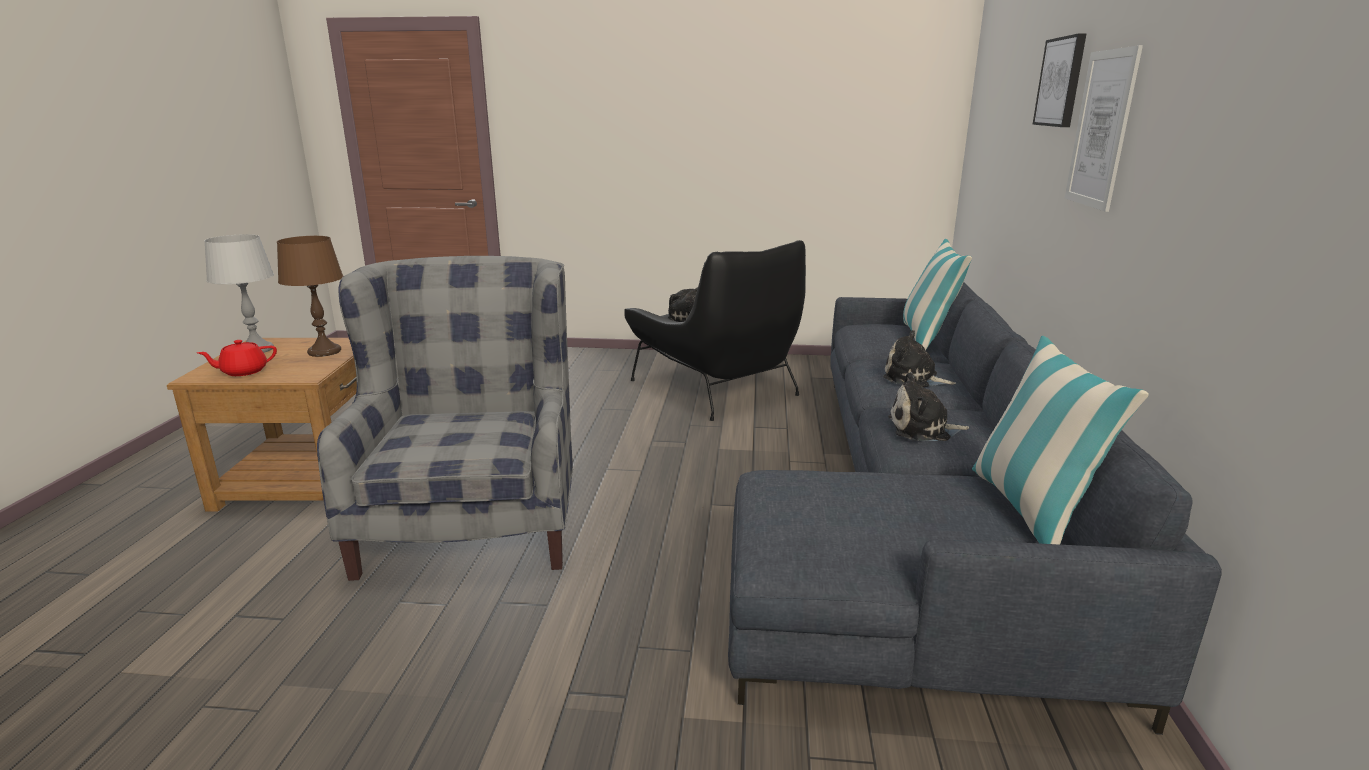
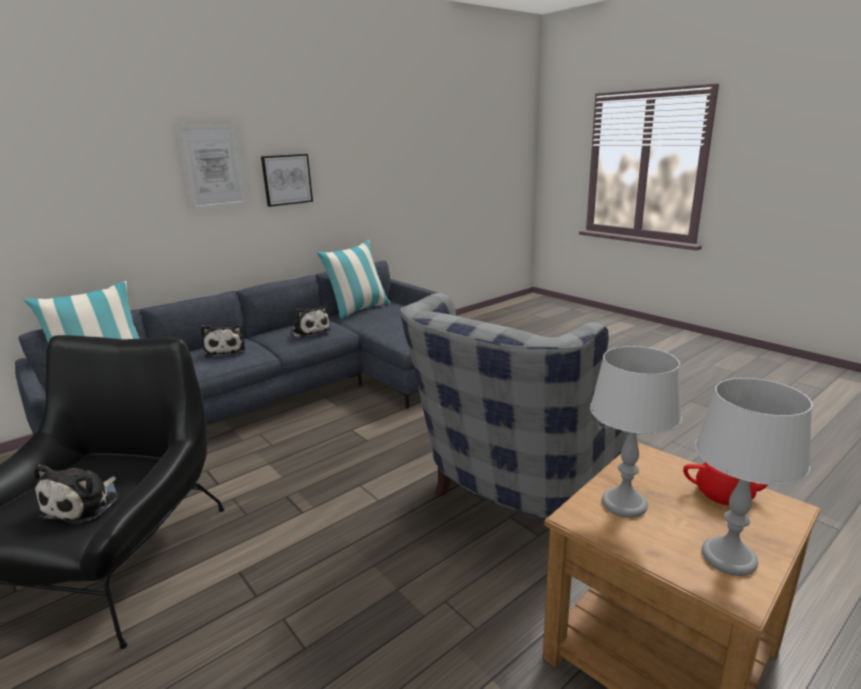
camera: 135 degrees left, 0 degrees up
brown table lamp [277,236,344,357] -> grey table lamp [590,346,682,518]
picture [1032,33,1087,127] -> picture moved to [261,154,313,207]

